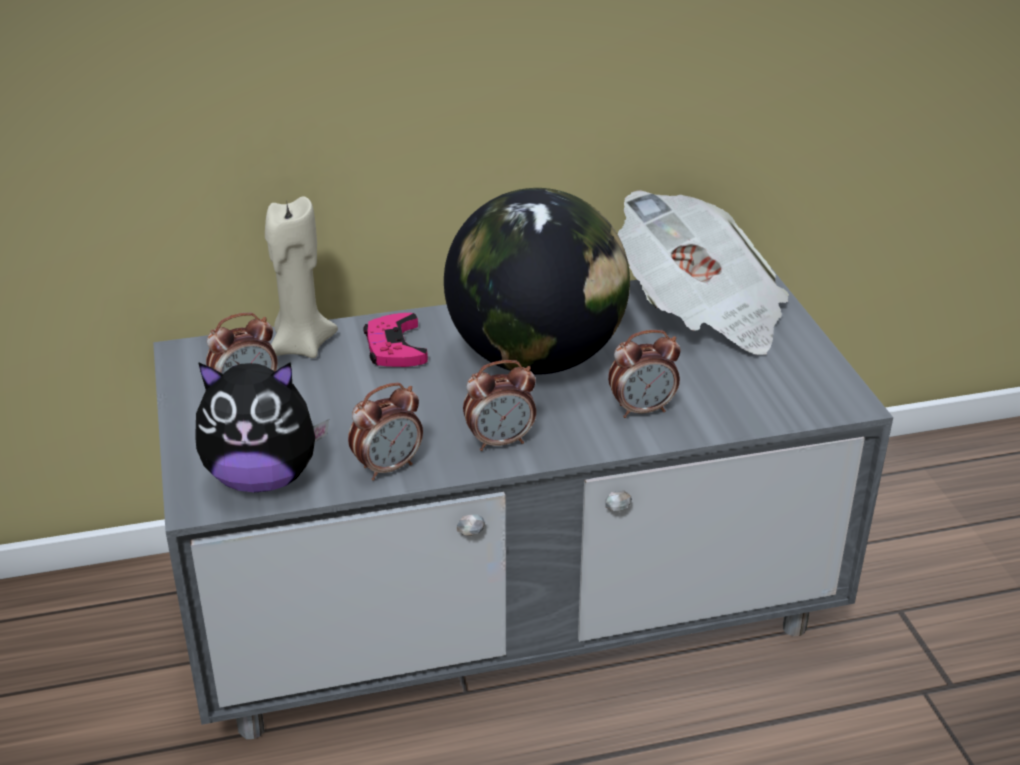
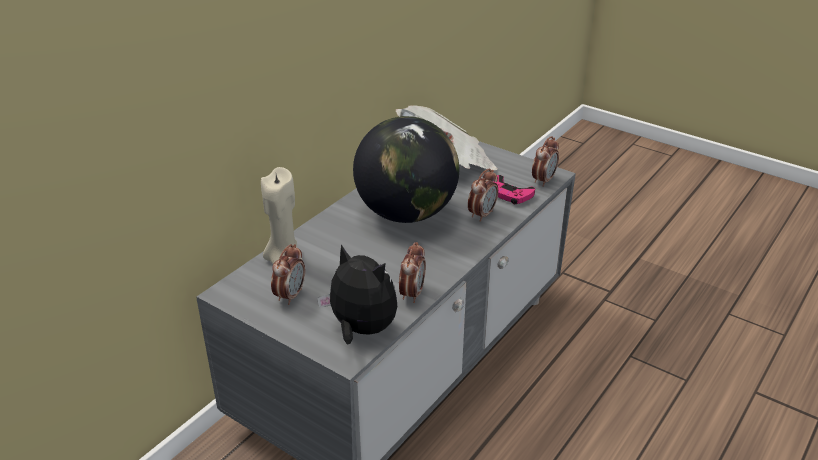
camera: 40 degrees left, 0 degrees up
plush toy [195,362,329,492] -> plush toy turned 105 degrees counterclockwise [317,244,397,344]
pink game controller [364,313,428,367] -> pink game controller moved to [492,175,535,204]
alarm clock [463,360,536,451] -> alarm clock moved to [532,136,559,187]

